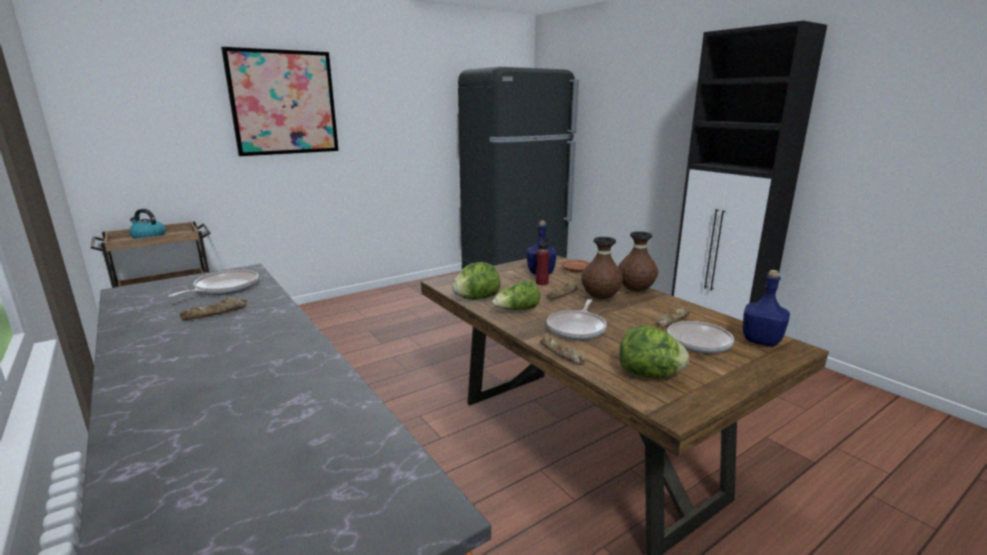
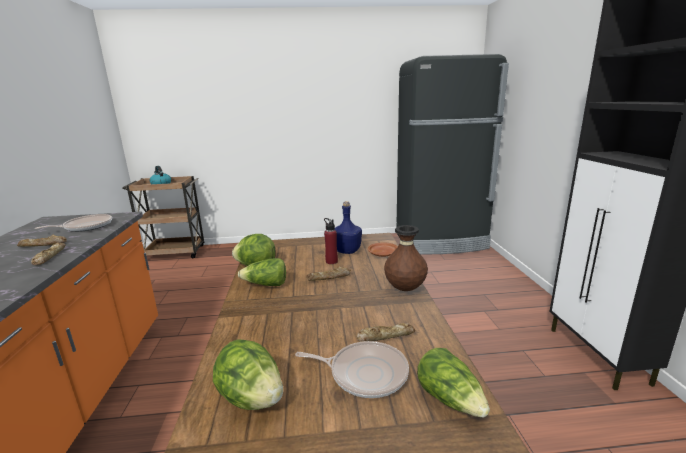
camera: 30 degrees right, 0 degrees up
picture [221,47,339,156] -> none
bread [540,337,586,365] -> bread moved to [31,243,65,265]
frying pan [547,299,607,340] -> none
brown vase [581,237,623,299] -> none
blue bottle [743,270,790,346] -> lettuce [417,348,490,418]

